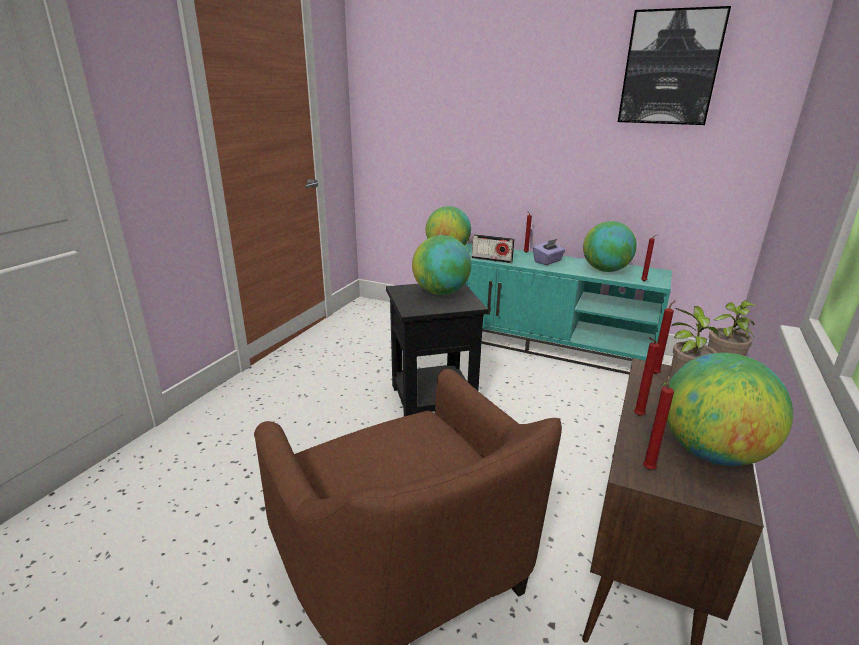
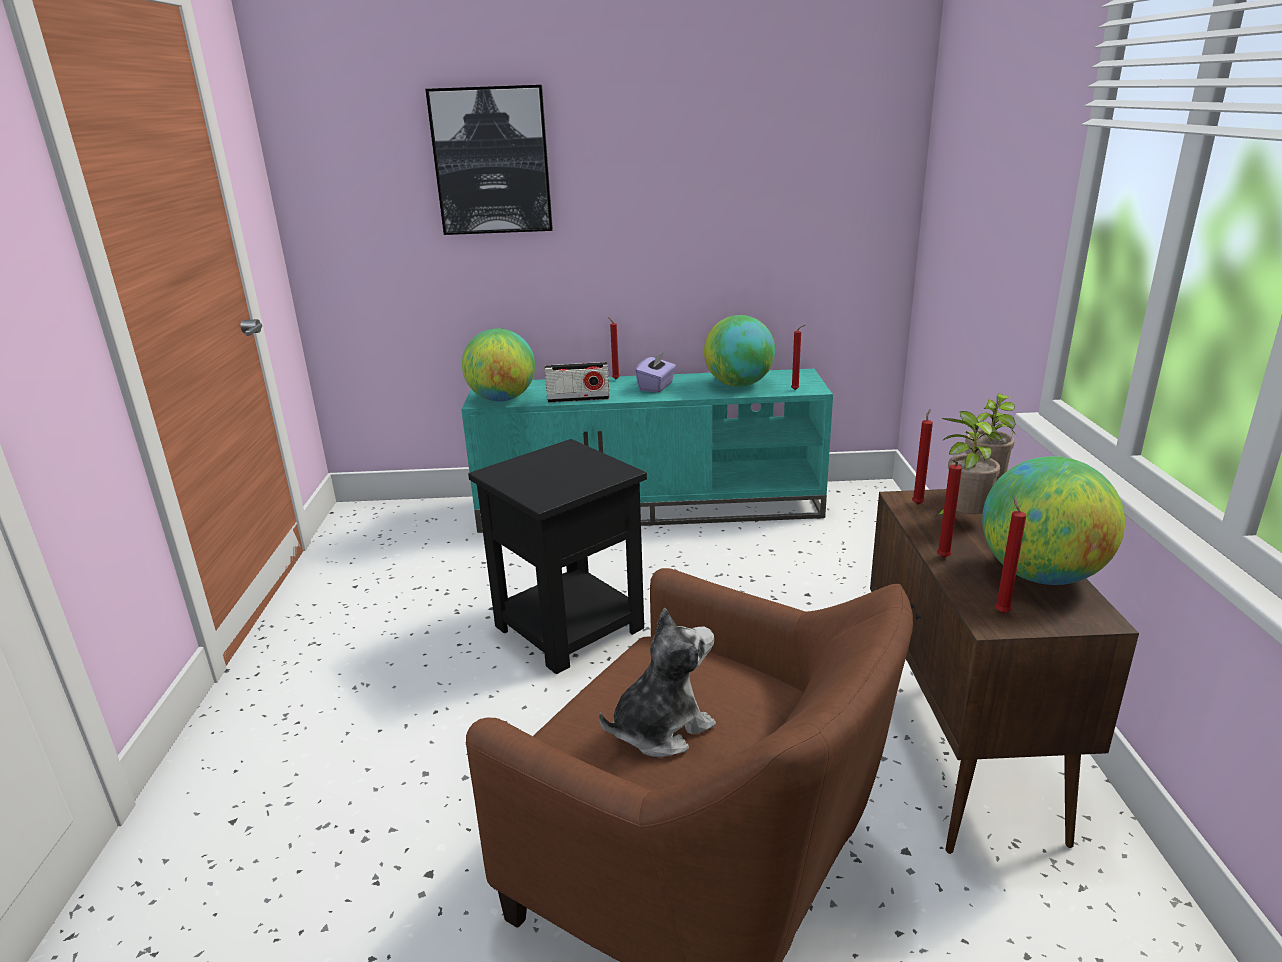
camera: 25 degrees left, 0 degrees up
globe [412,235,471,295] -> none
picture [618,6,731,125] -> picture moved to [425,85,553,235]
none -> plush toy [599,608,716,757]

